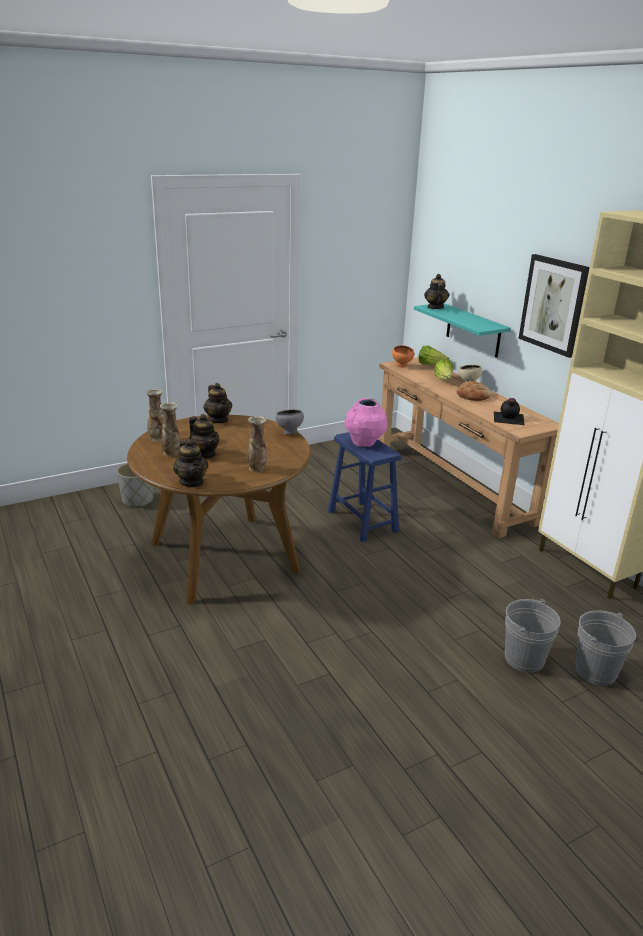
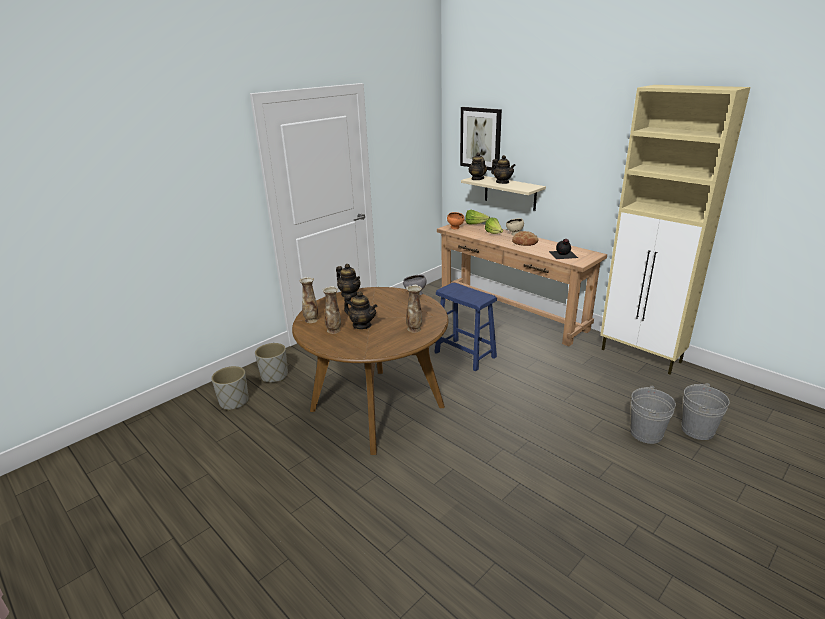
camera: 15 degrees left, 0 degrees up
teapot [173,439,208,487] -> teapot moved to [491,155,516,184]
pink vase [344,398,387,447] -> none
turquoise shelf [414,303,511,358] -> beige shelf [461,176,546,211]
picture [518,254,590,358] -> picture moved to [460,107,502,171]
none -> grey planter [211,366,249,411]

